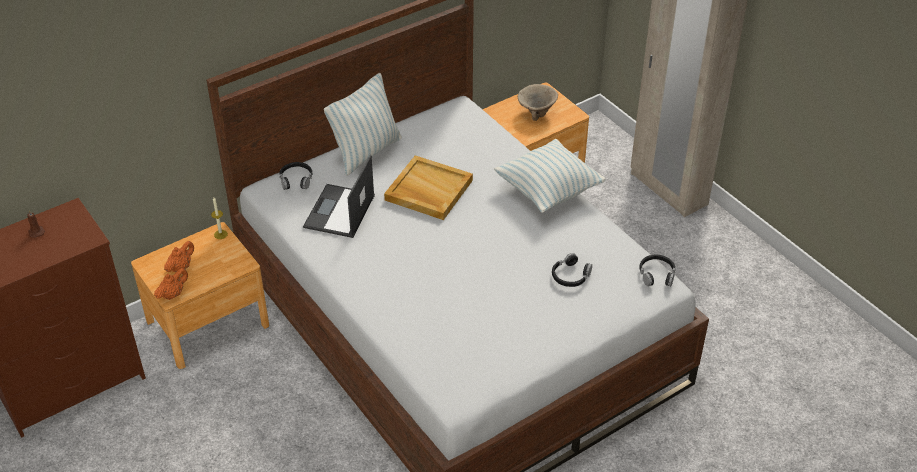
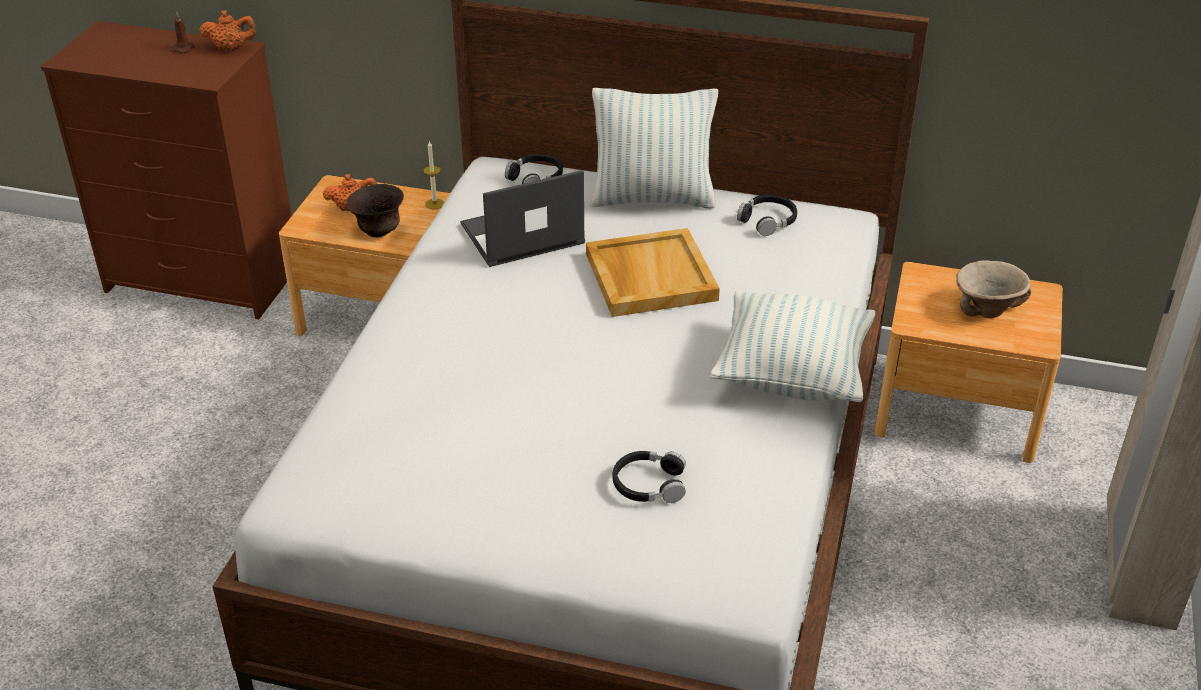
camera: 50 degrees right, 5 degrees down
orange teapot [154,268,188,300] -> orange teapot moved to [199,11,257,51]
black headphones [639,255,675,286] -> black headphones moved to [737,195,797,236]
none -> brown bowl [346,184,404,237]

